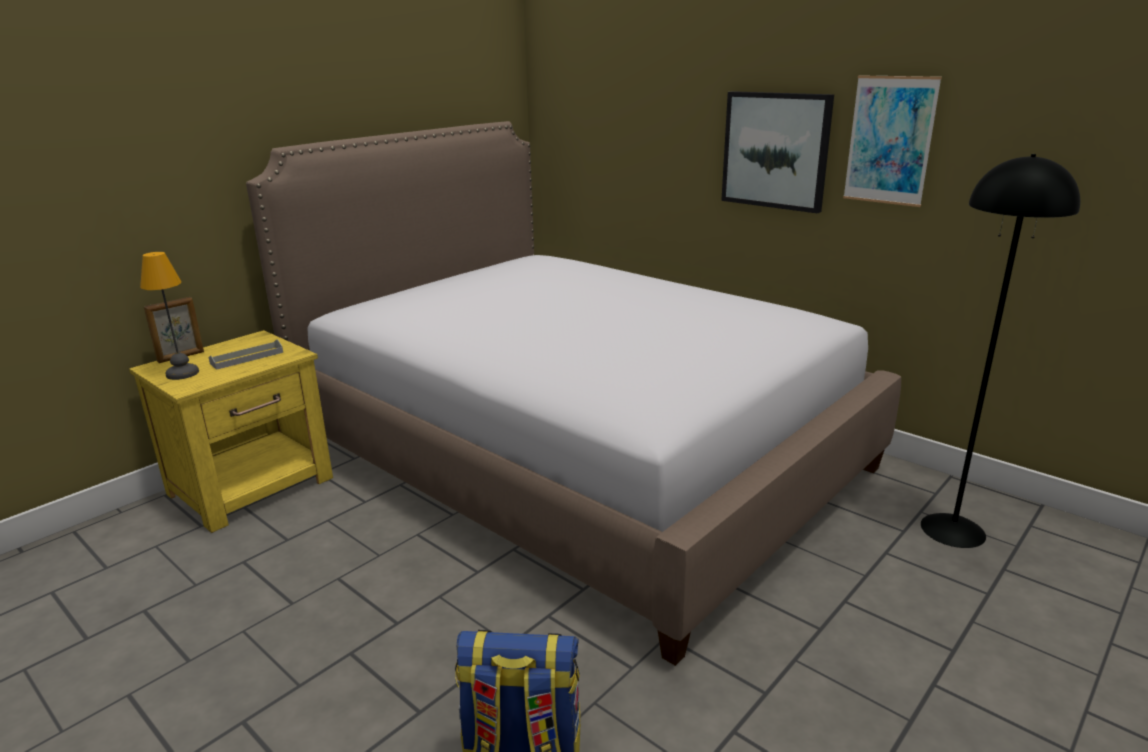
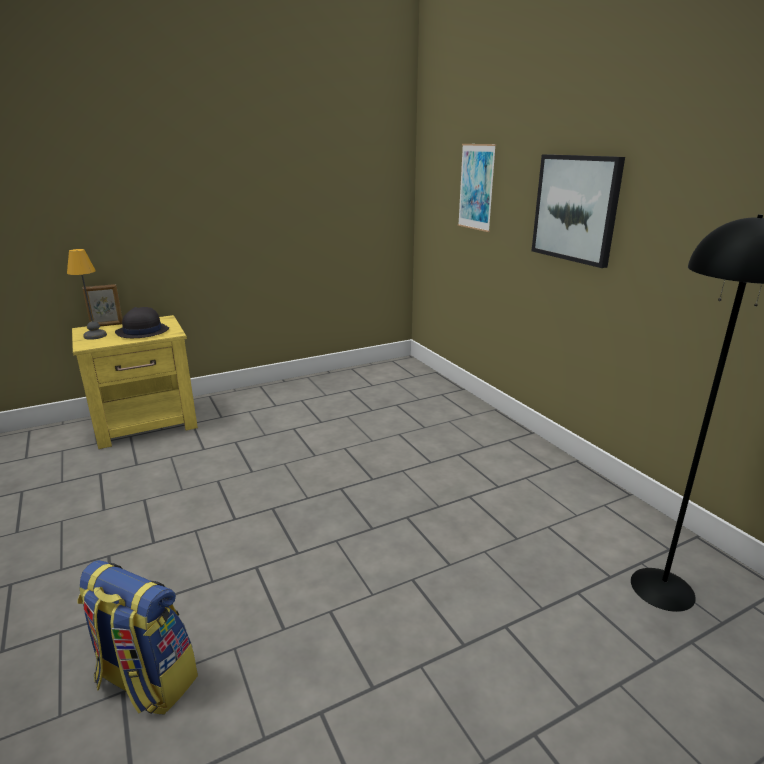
camera: 20 degrees right, 0 degrees up
grey tray [208,339,283,370] -> black hat [115,307,169,338]
bed [246,121,901,666] -> none
picture [843,75,942,207] -> picture moved to [458,144,496,232]

